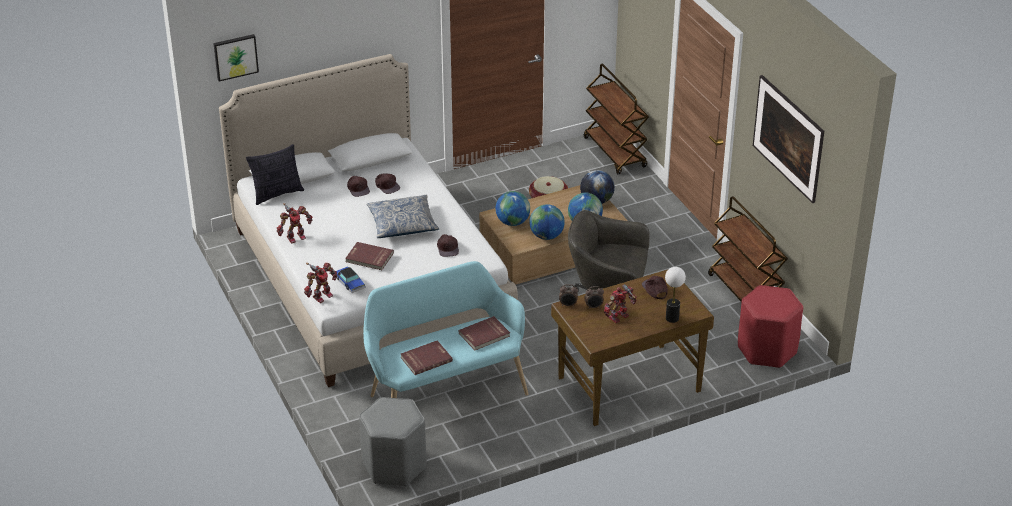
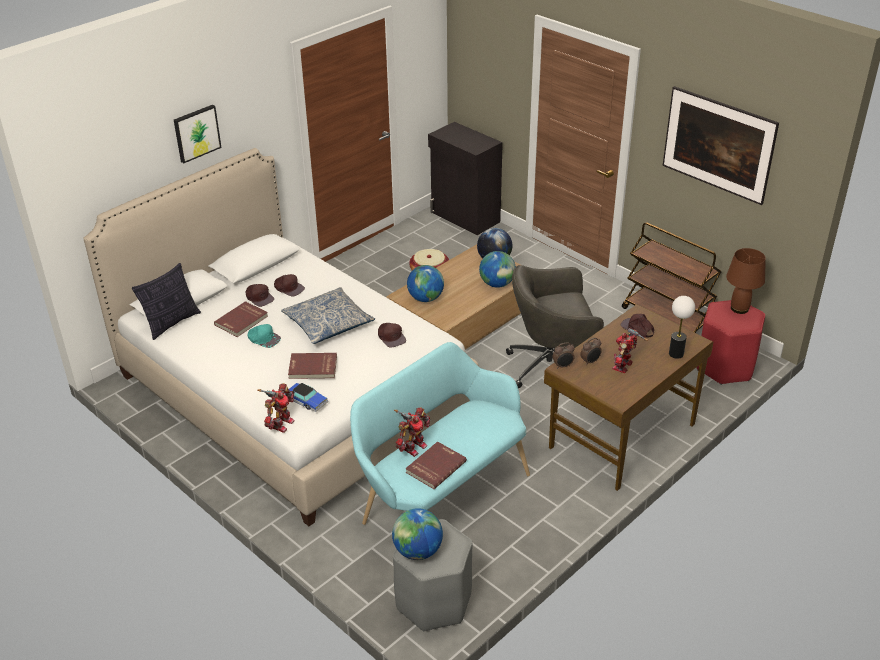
camera: 20 degrees left, 0 degrees up
picture [213,34,259,82] -> picture moved to [174,105,222,163]
toy robot [277,203,312,243] -> toy robot moved to [394,407,431,457]
red book [458,316,510,350] -> red book moved to [214,301,268,337]
globe [529,204,565,240] -> globe moved to [392,508,443,560]
brown cart [584,63,649,174] -> black cabinet [428,122,503,235]
none -> turquoise cap [248,324,281,348]
none -> brown table lamp [726,248,766,314]

